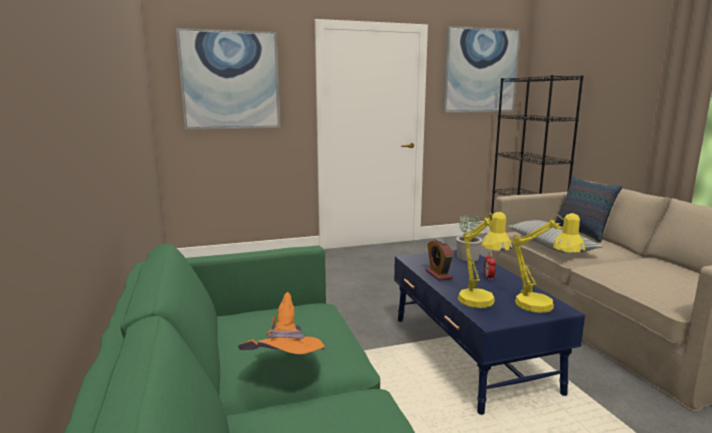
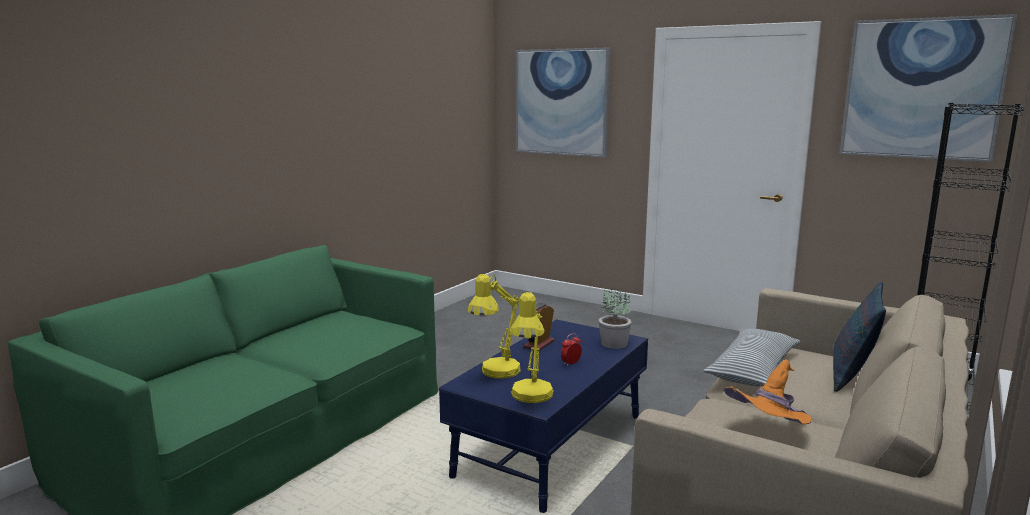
camera: 50 degrees right, 0 degrees up
orange hat [238,292,325,354] -> orange hat moved to [724,359,812,425]

